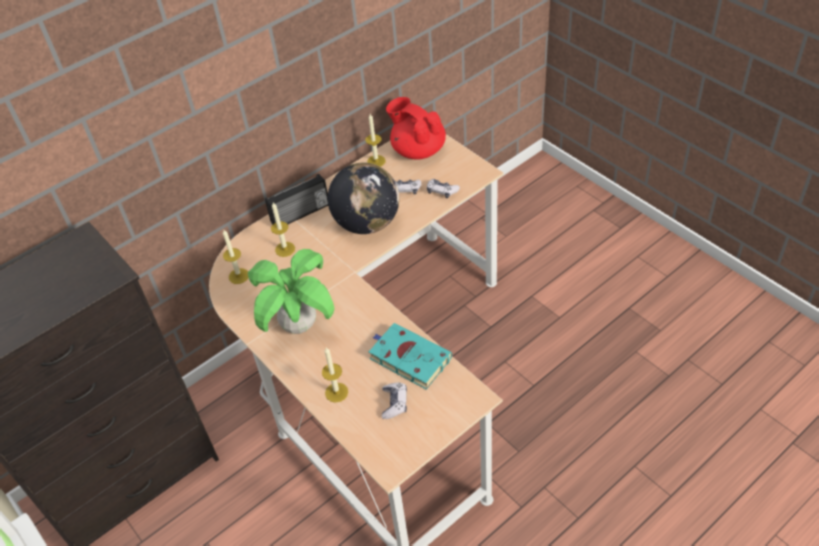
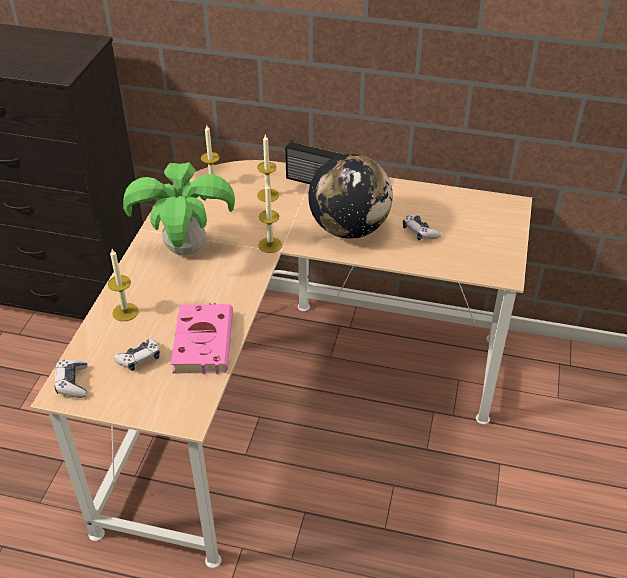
camera: 50 degrees right, 5 degrees down
candle [366,114,385,167] -> candle moved to [258,182,282,253]
turquoise book [369,323,452,390] -> pink book [171,303,233,374]
red teapot [386,97,446,160] -> none
game controller [427,179,460,198] -> game controller moved to [55,359,88,398]

